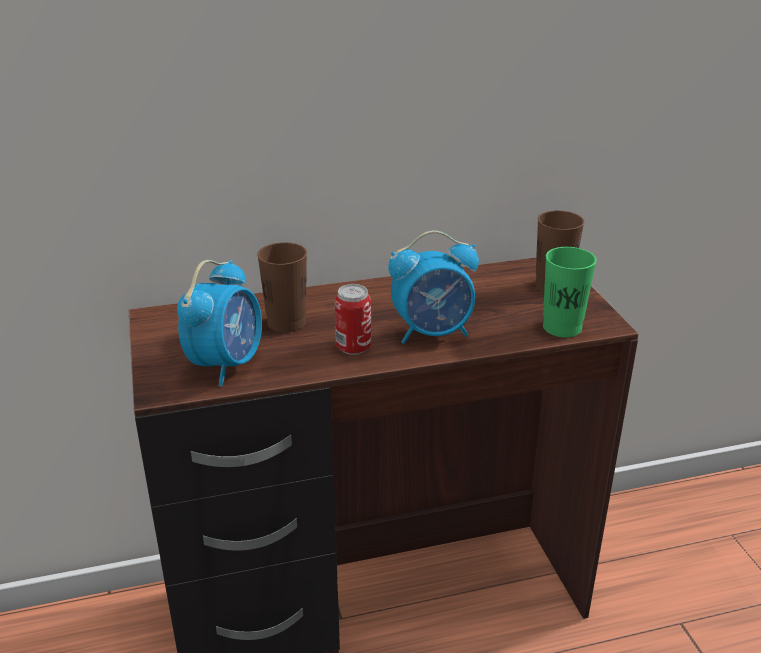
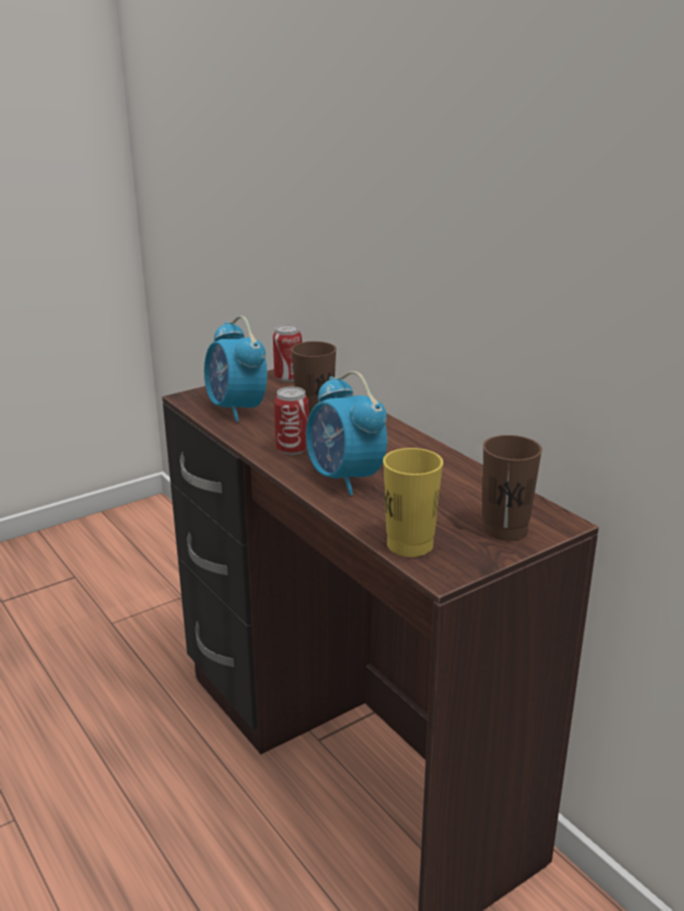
camera: 70 degrees right, 5 degrees down
alarm clock [177,260,262,386] -> alarm clock turned 60 degrees clockwise [204,316,267,422]
green cup [543,247,597,338] -> yellow cup [383,448,443,557]
none -> can [273,324,302,382]

